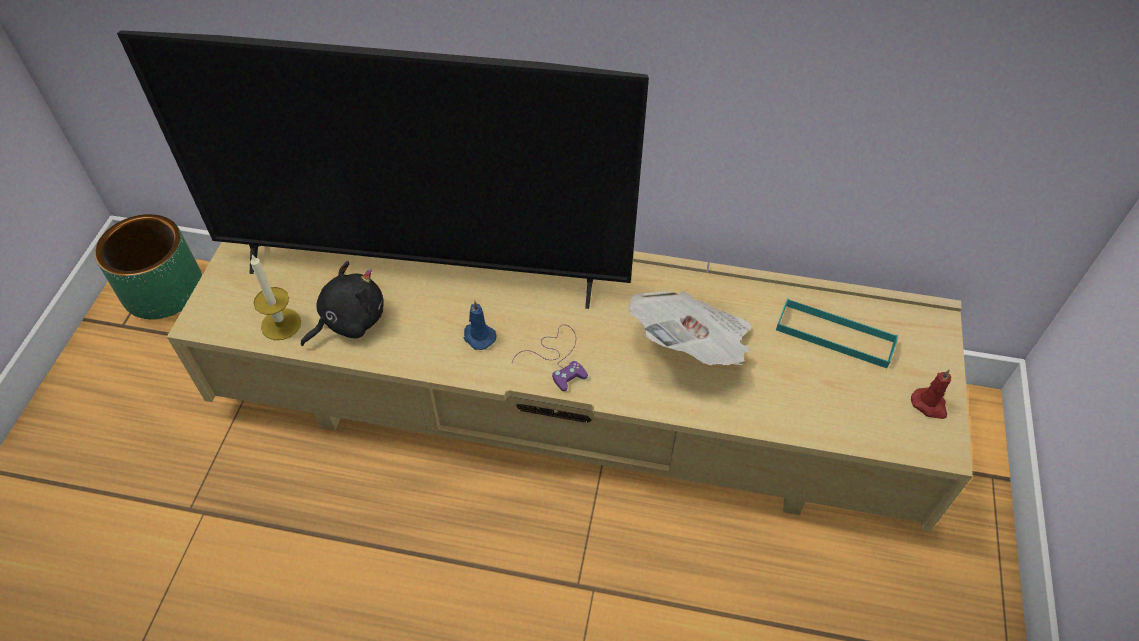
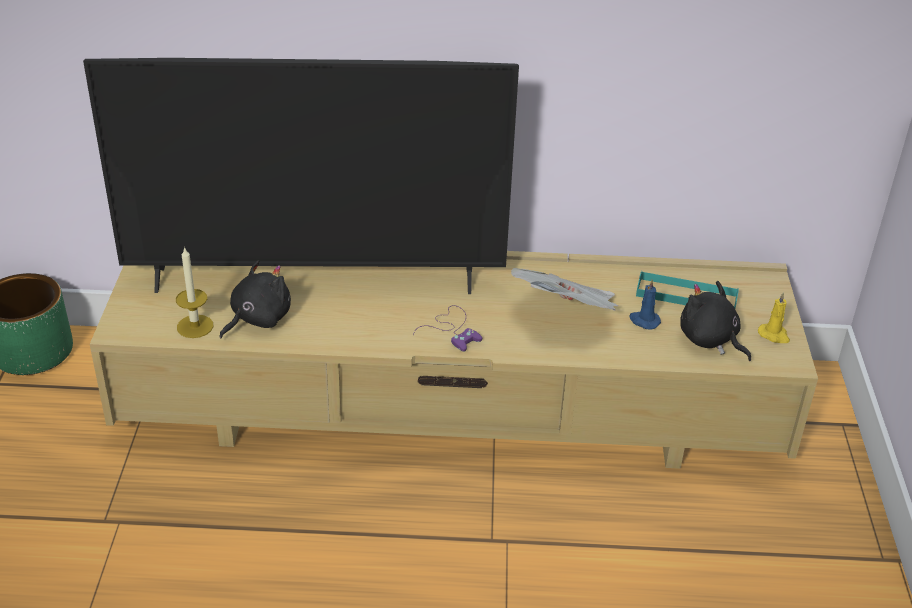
camera: 10 degrees left, 15 degrees down
blue candle [464,301,496,350] -> blue candle moved to [629,279,661,329]
red candle [911,369,951,419] -> yellow candle [758,292,790,343]
none -> black plush toy [680,281,751,361]

